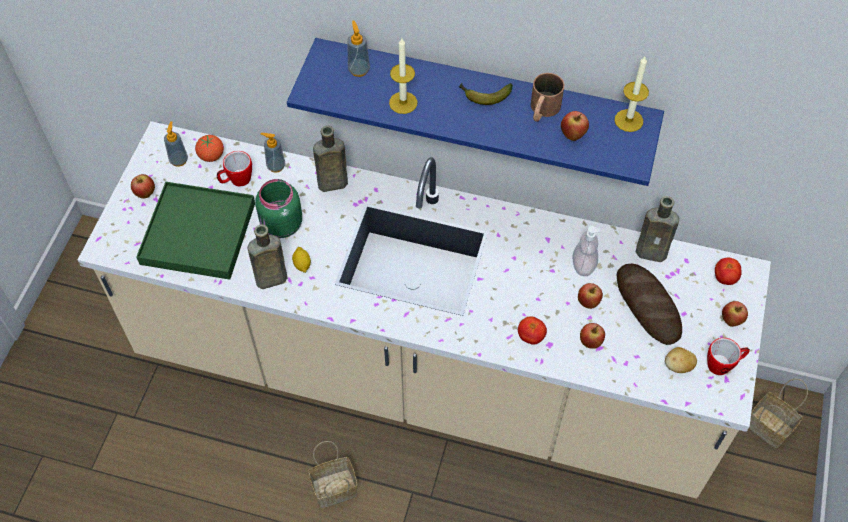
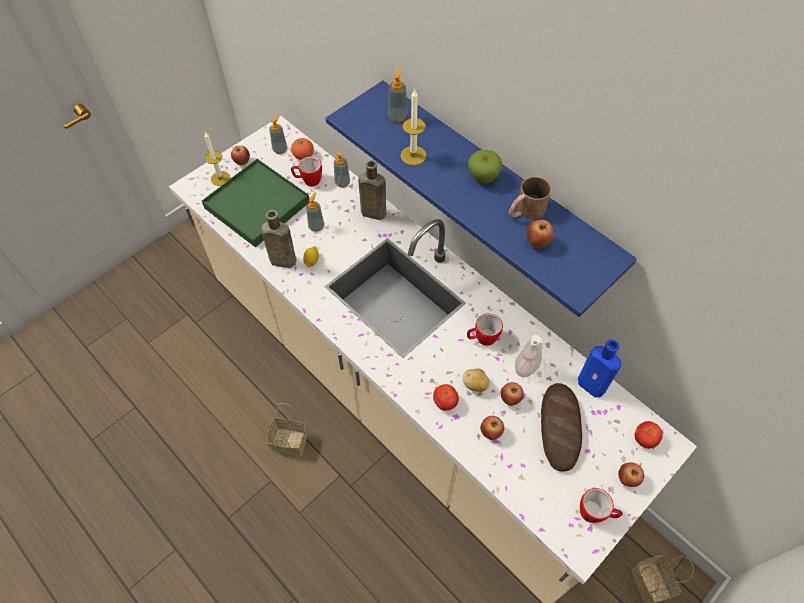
camera: 30 degrees right, 0 degrees up
green jar [255,179,302,238] -> soap dispenser [306,192,324,232]
banana [459,83,513,105] -> apple [468,150,503,184]
candle [615,57,649,132] -> candle moved to [204,132,230,186]
brown bottle [636,196,679,262] -> blue bottle [578,340,621,397]
potato [665,347,697,373] -> potato moved to [463,369,490,392]
none -> mug [467,313,503,346]

